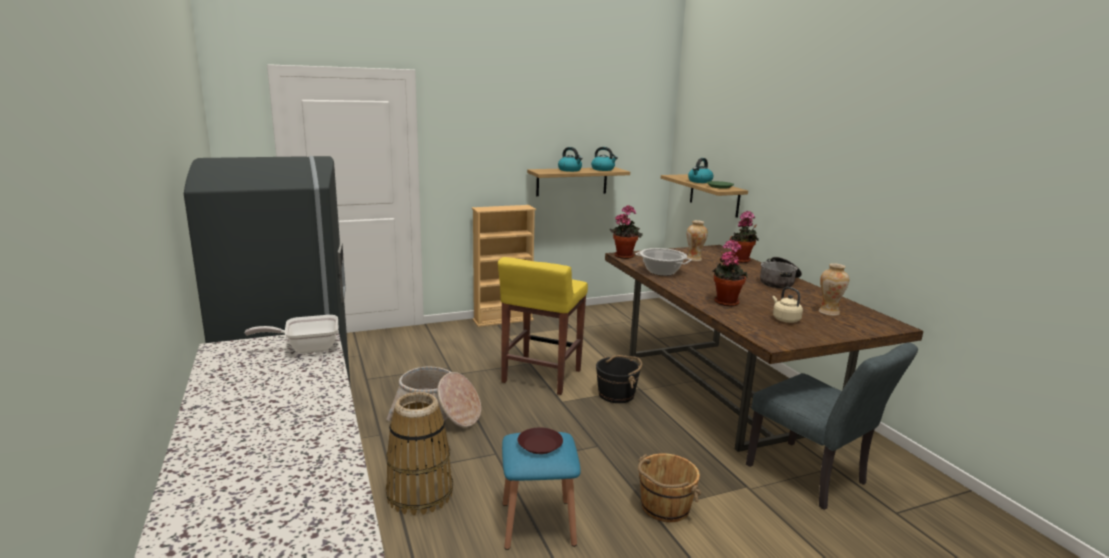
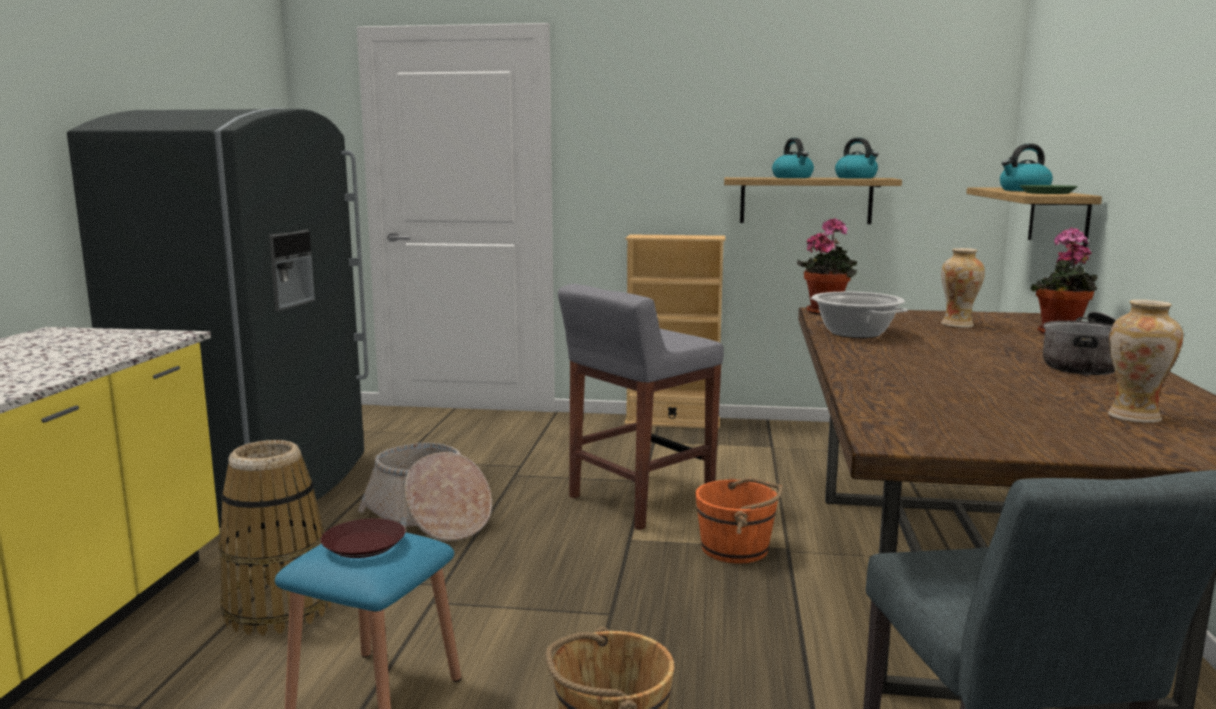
camera: 30 degrees right, 5 degrees down
frying pan [245,315,339,353] -> none
yellow stool [498,257,588,395] -> grey stool [558,284,724,530]
black bucket [596,355,642,403] -> orange bucket [695,477,783,564]
potted plant [713,240,748,306] -> none
beige kettle [772,287,803,323] -> none

